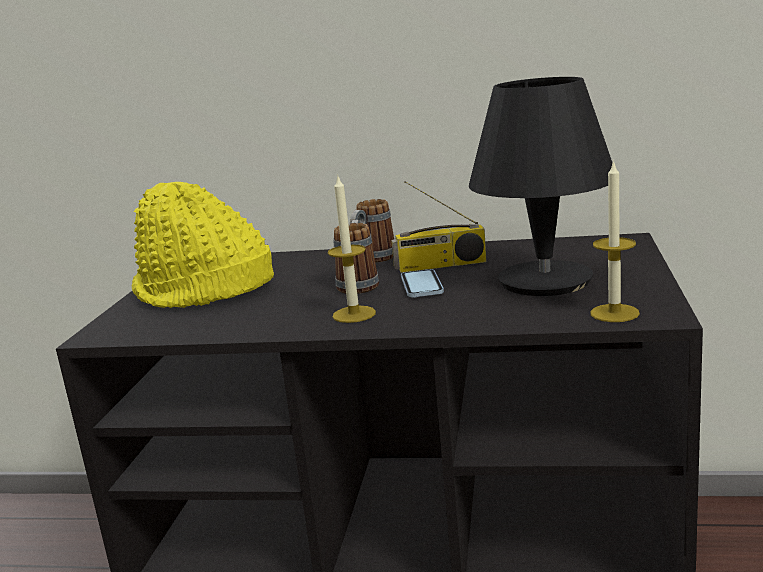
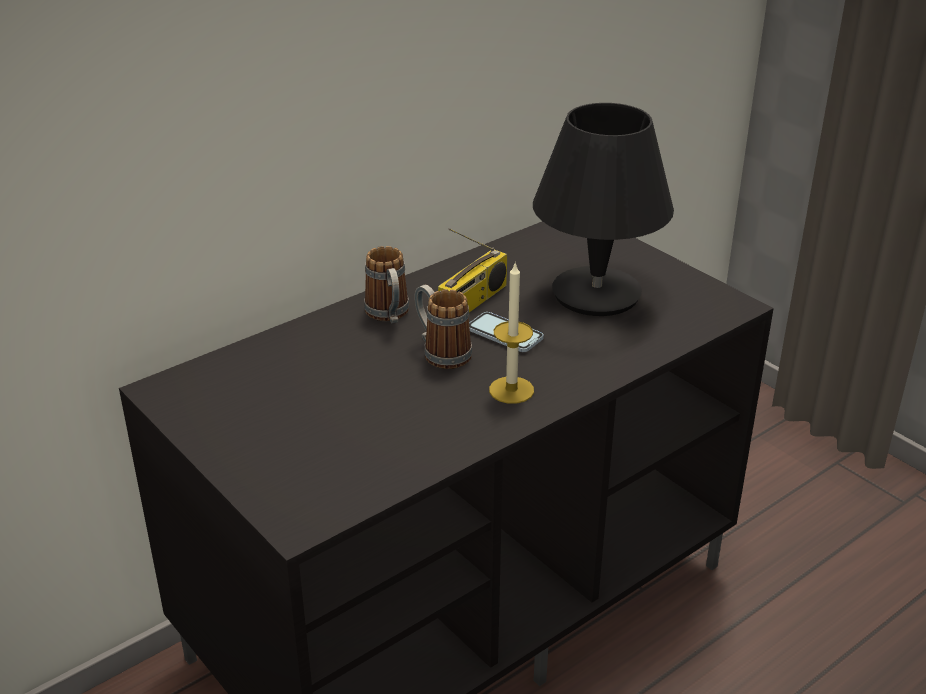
camera: 50 degrees left, 15 degrees up
yellow hat [131,182,274,308] -> none
candle [590,160,640,322] -> none

